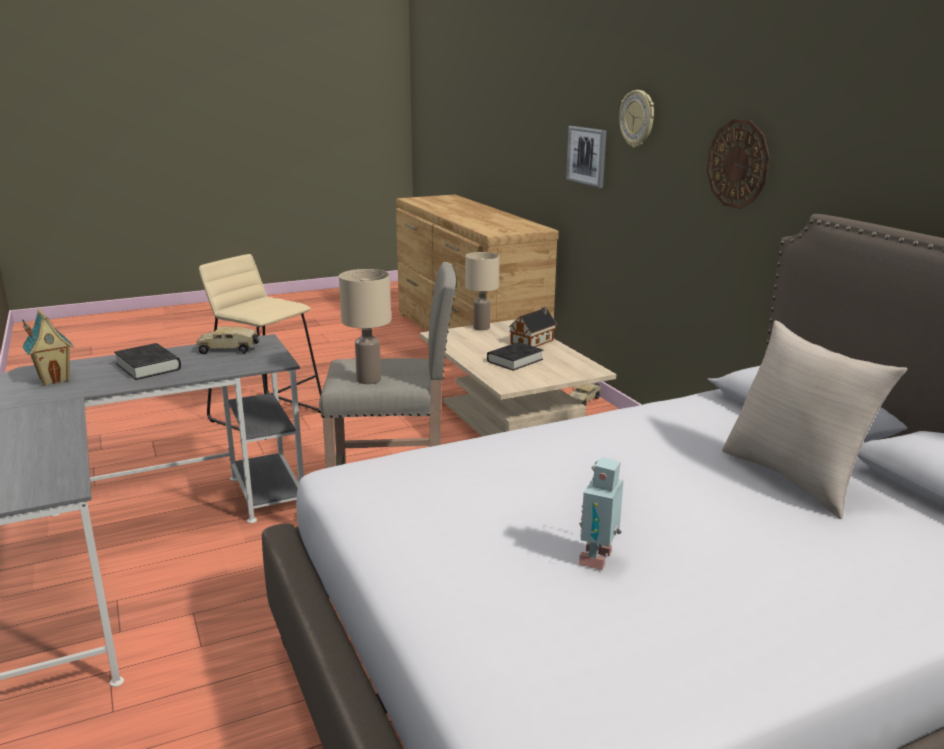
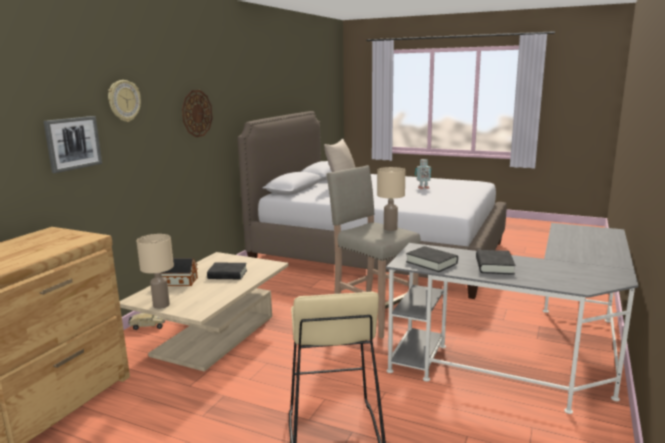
camera: 130 degrees left, 5 degrees down
toy house [22,309,74,386] -> none
toy truck [197,326,259,354] -> black book [406,246,458,272]

